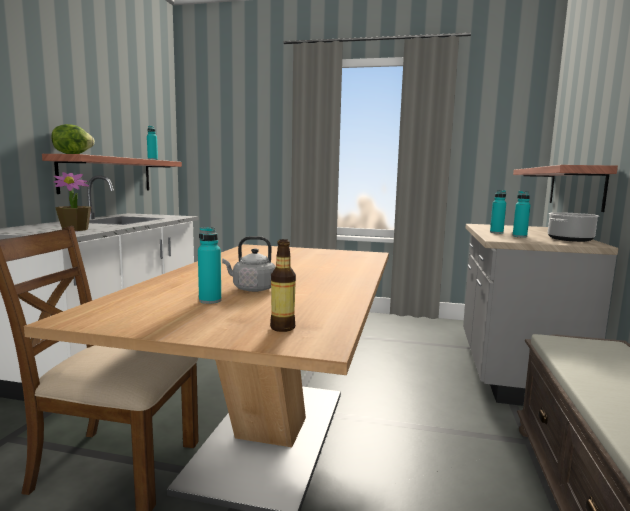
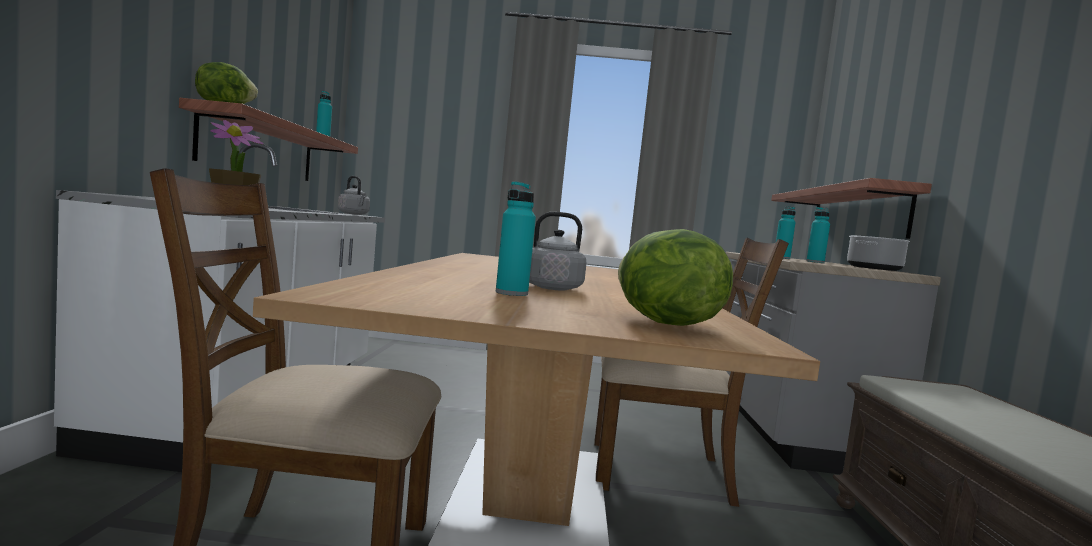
camera: 10 degrees left, 5 degrees down
bottle [270,239,296,332] -> lettuce [618,229,733,326]
none -> grey kettle [337,176,370,215]
none -> brown chair [595,238,789,507]

